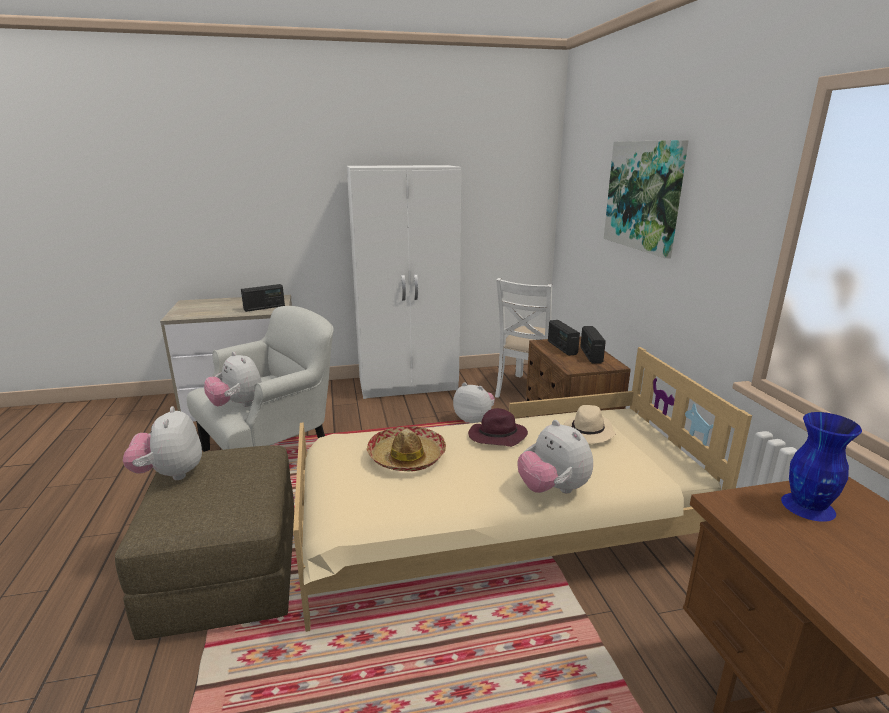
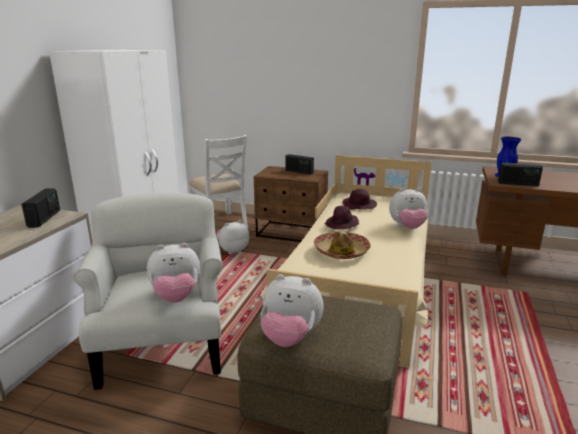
camera: 60 degrees left, 0 degrees up
radio [548,320,580,356] -> radio moved to [498,163,543,186]
beige hat [564,405,616,444] -> purple hat [342,189,377,210]
picture [604,140,689,258] -> none

